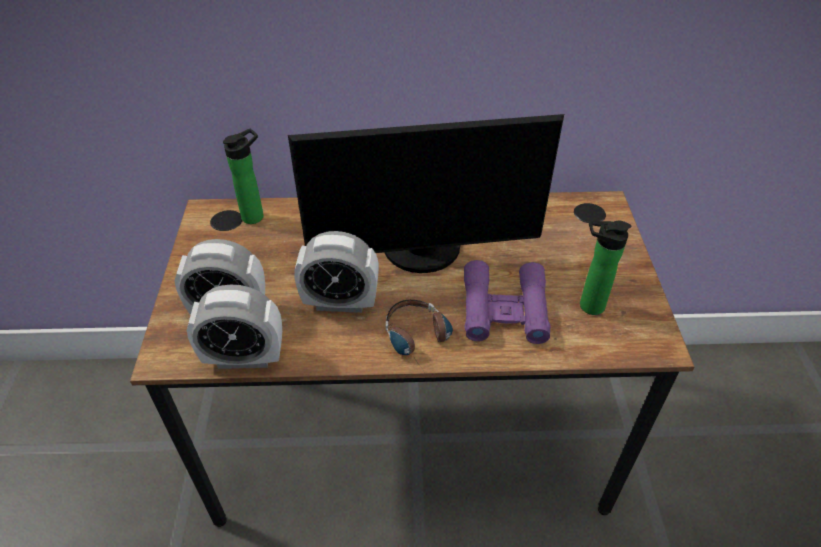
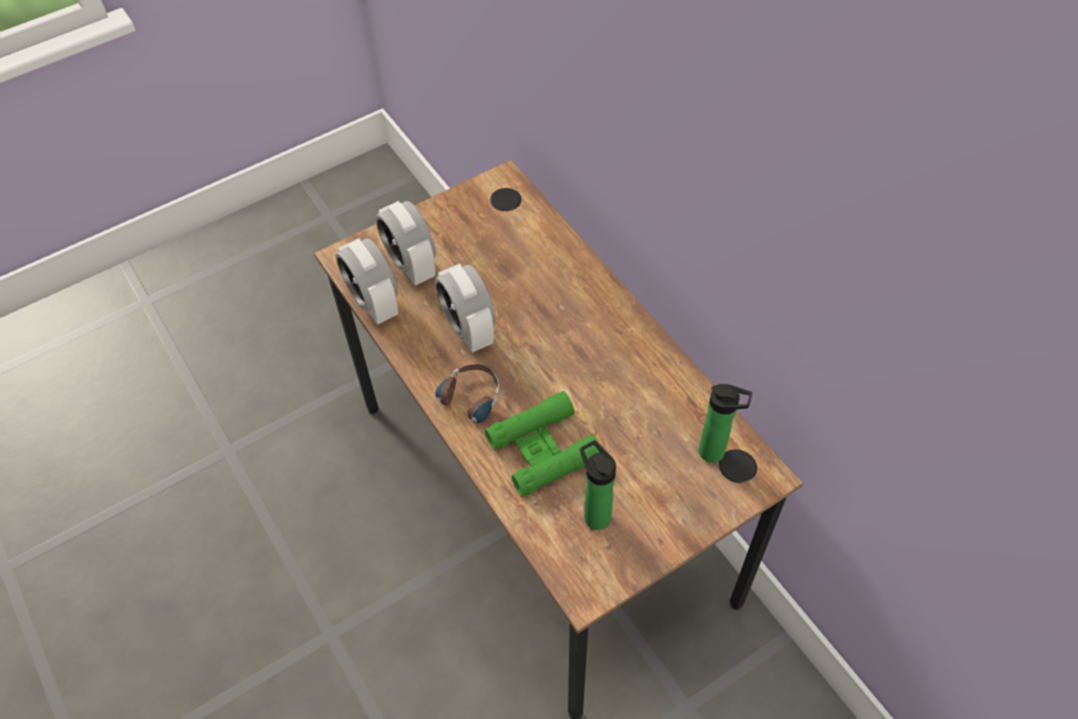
camera: 60 degrees right, 10 degrees up
bottle [223,129,264,224] -> bottle moved to [699,384,752,463]
monitor [288,114,564,273] -> none
purple binoculars [464,260,551,344] -> green binoculars [485,391,600,496]

